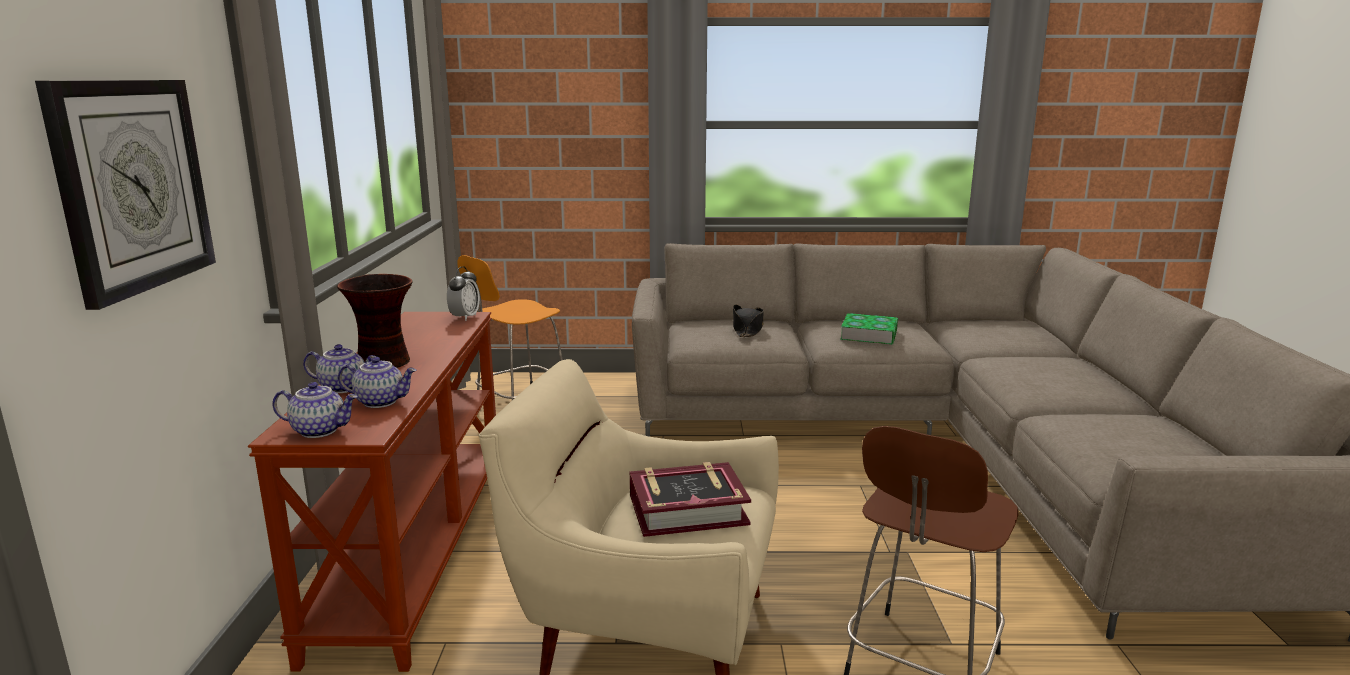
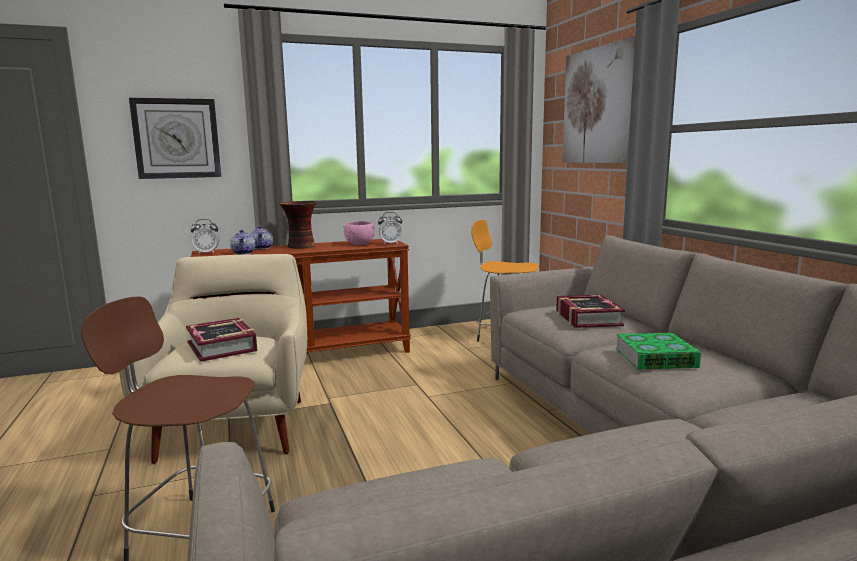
camera: 70 degrees right, 5 degrees down
teapot [272,382,358,438] -> alarm clock [191,219,219,254]
black hat [733,304,764,337] -> book [556,295,625,328]
none -> pink bowl [343,221,375,246]
none -> picture [562,36,635,163]

